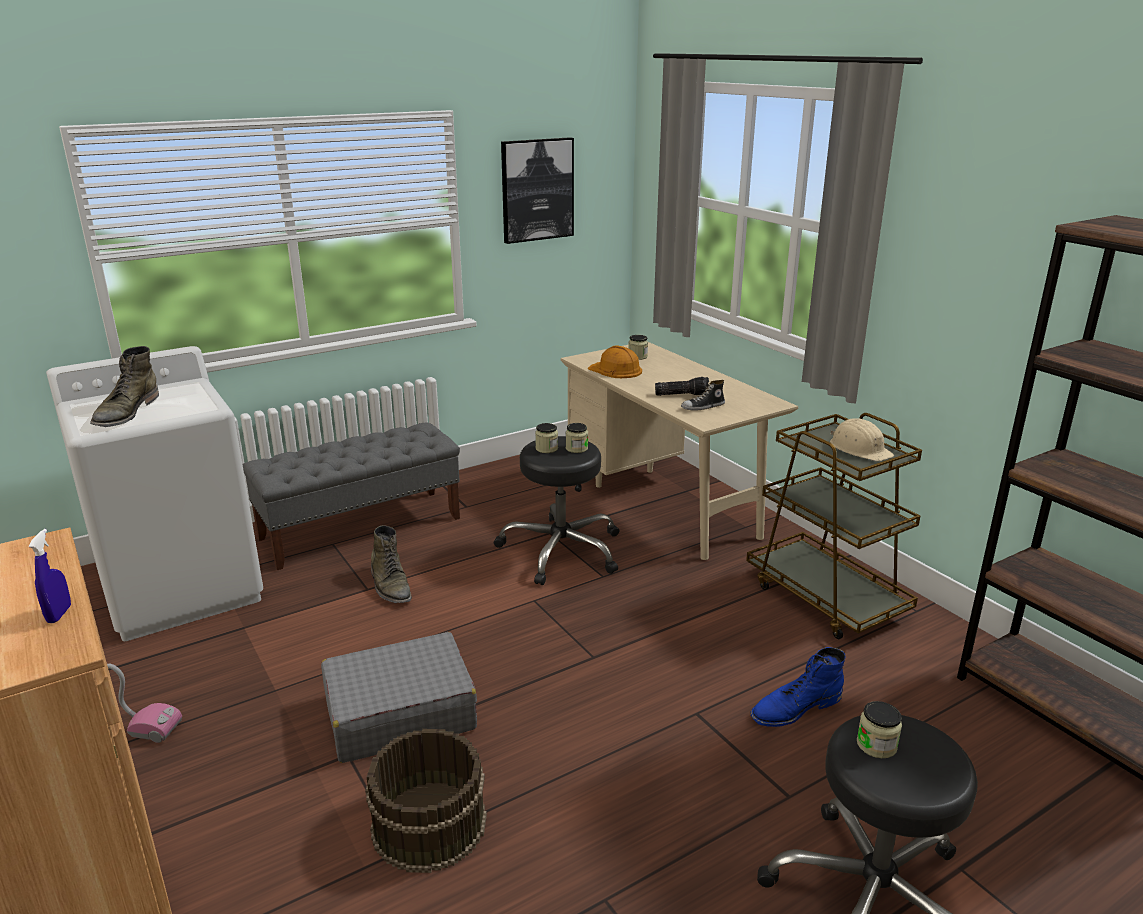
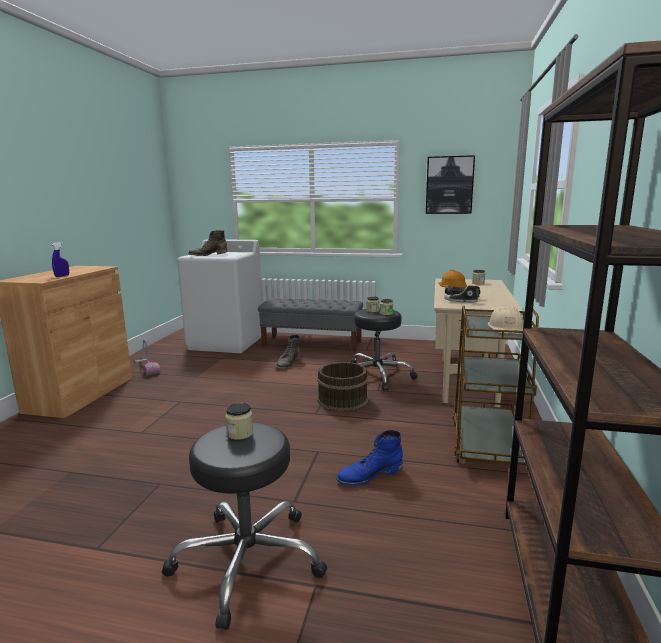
camera: 45 degrees right, 10 degrees down
grey suitcase [321,632,477,763] -> none
brown bucket [365,729,487,873] -> brown bucket moved to [317,362,368,411]
blue boot [750,647,846,727] -> blue boot turned 45 degrees counterclockwise [336,430,403,485]

